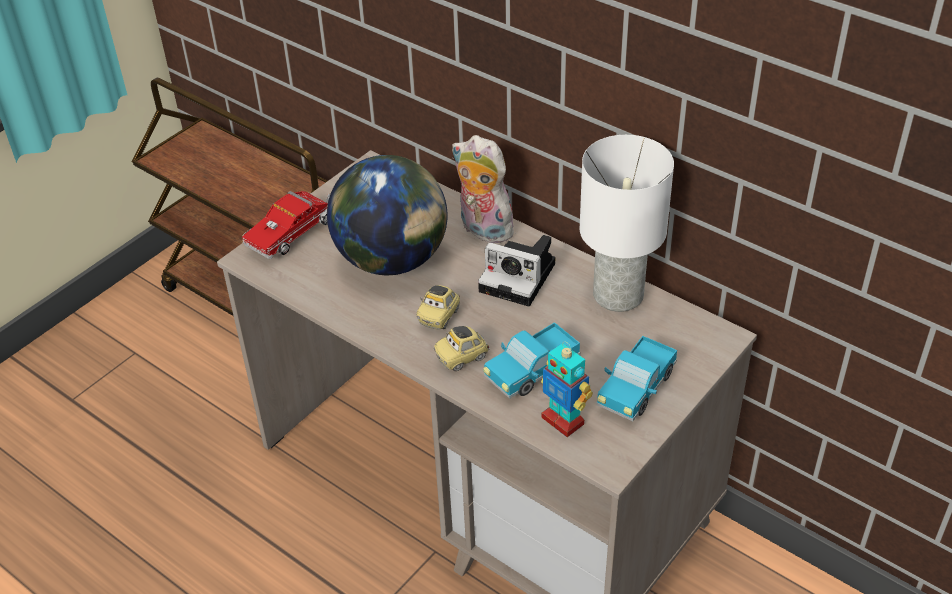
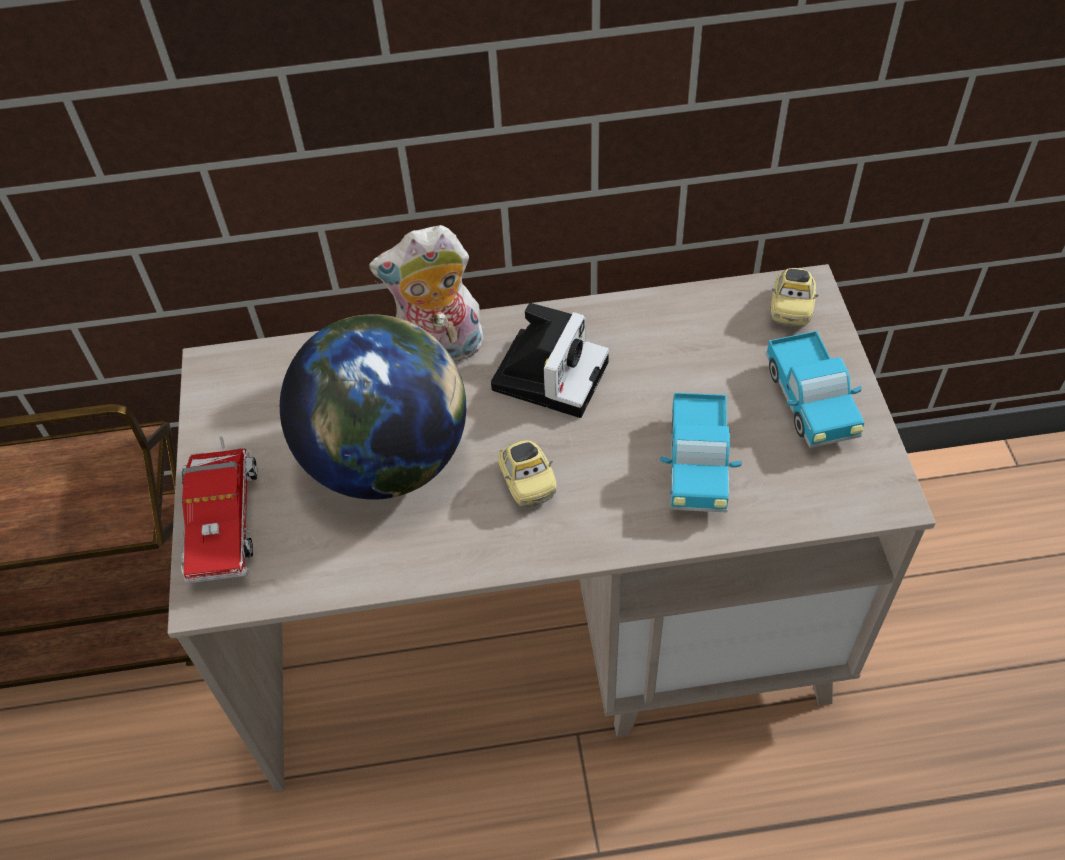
camera: 45 degrees left, 10 degrees up
toy car [434,326,489,371] -> toy car moved to [771,268,819,327]
camera [478,235,555,306] -> camera turned 45 degrees counterclockwise [491,303,609,418]
toy robot [541,341,593,437] -> none
white table lamp [580,135,674,312] -> none

